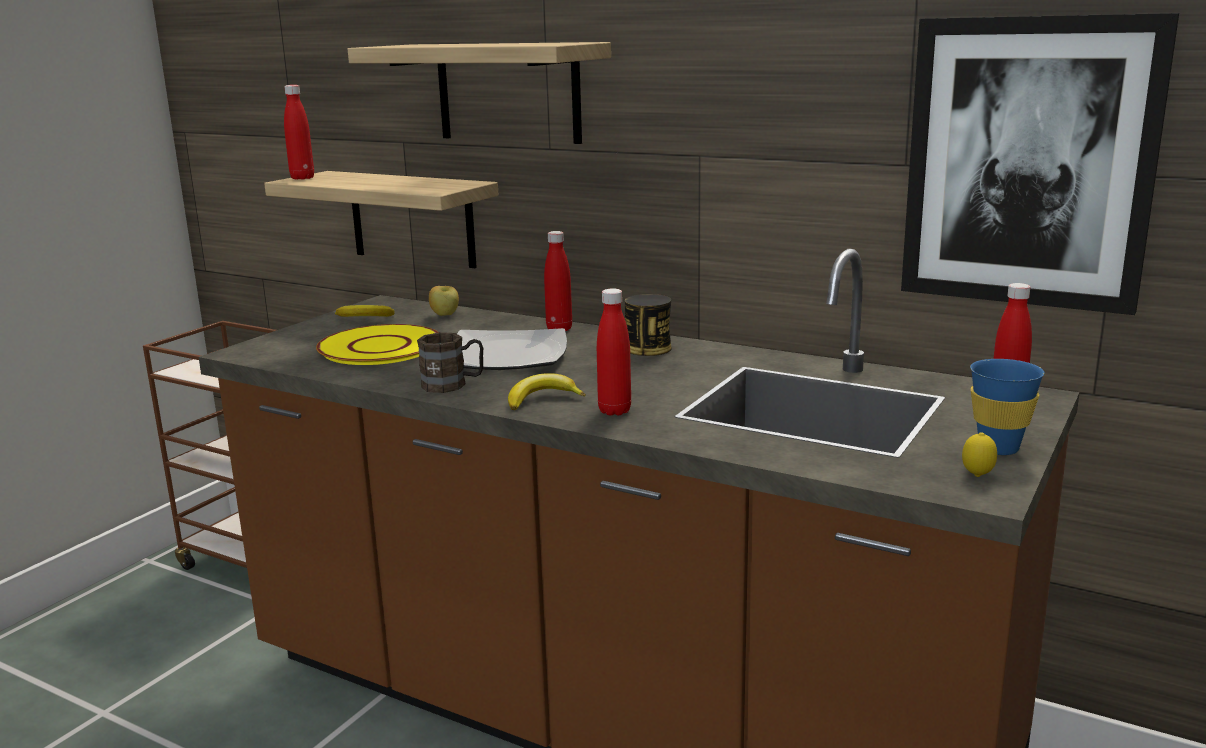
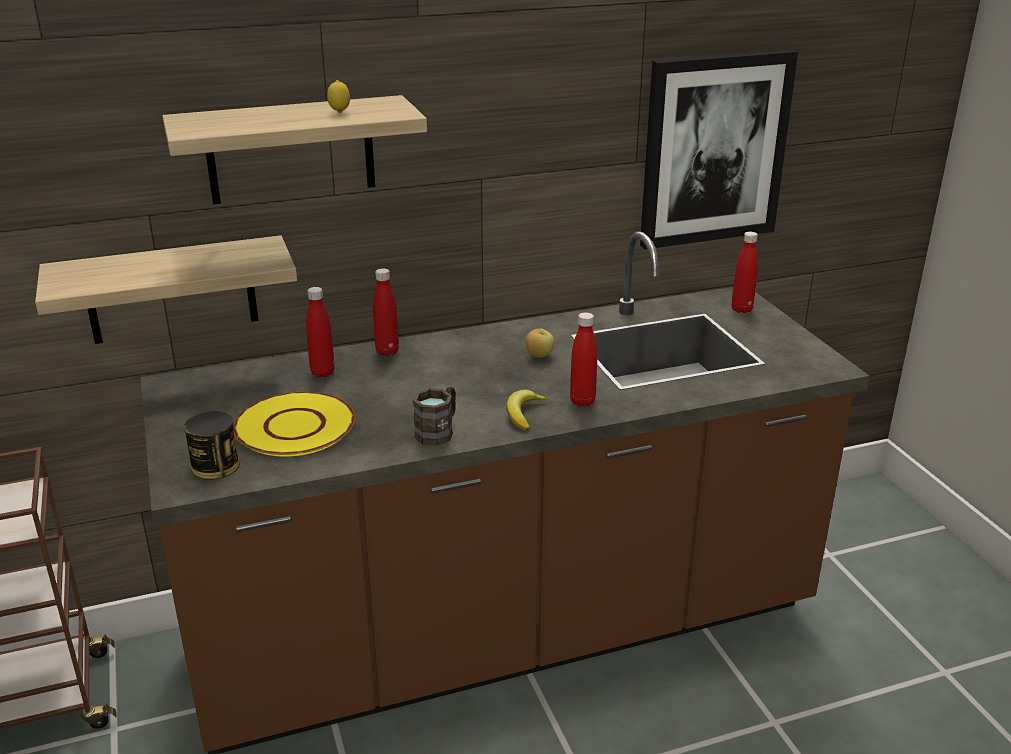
camera: 50 degrees left, 10 degrees up
red bottle [284,85,314,180] -> red bottle moved to [306,287,335,377]
banana [335,305,395,317] -> none
apple [429,286,459,316] -> apple moved to [525,328,554,358]
plate [457,328,567,370] -> none
can [625,294,672,356] -> can moved to [184,411,239,480]
lemon [962,432,997,477] -> lemon moved to [327,80,350,113]
blue cup [970,359,1045,455] -> none

